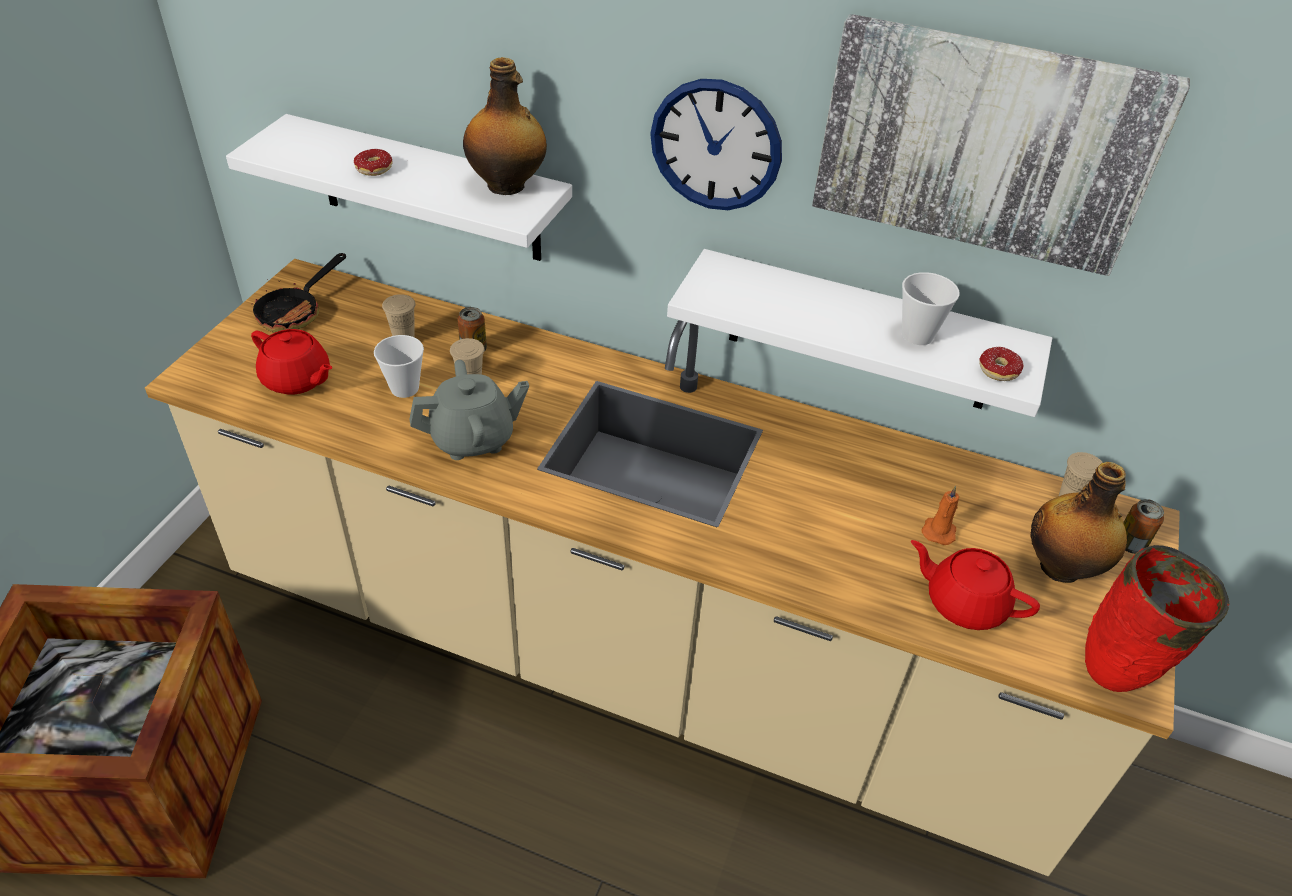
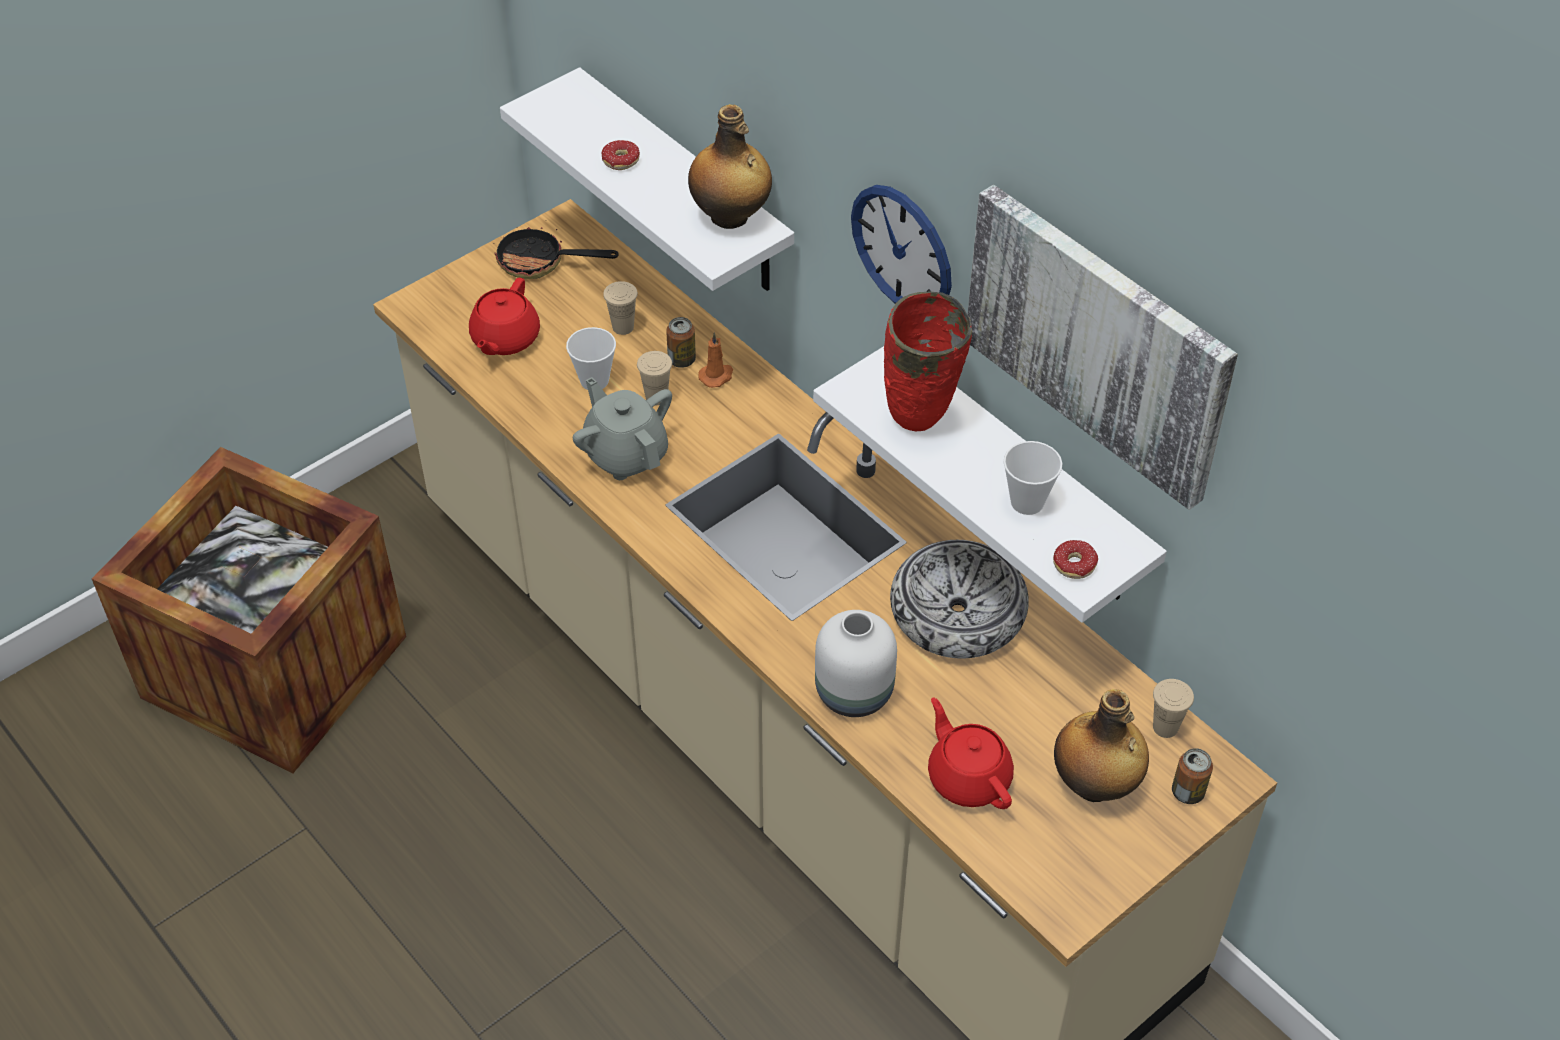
camera: 30 degrees right, 5 degrees up
red teapot [251,329,333,395] -> red teapot turned 45 degrees clockwise [469,278,540,355]
frying pan [252,253,346,333] -> frying pan turned 45 degrees clockwise [493,227,619,279]
grey teapot [410,360,529,460] -> grey teapot turned 135 degrees counterclockwise [573,377,672,480]
orange candle [922,486,959,545] -> orange candle moved to [698,332,733,388]
red vase [1085,545,1230,692] -> red vase moved to [884,291,972,431]
none -> white vase [815,610,897,717]
none -> bowl [890,540,1029,659]

